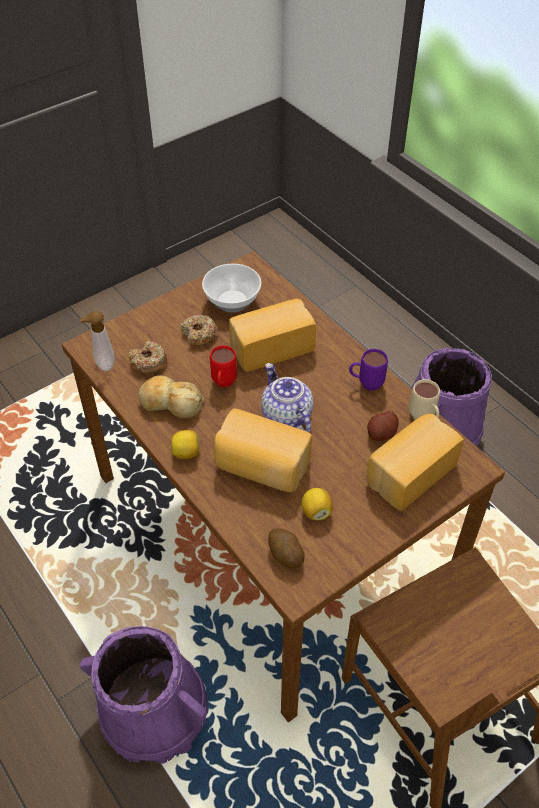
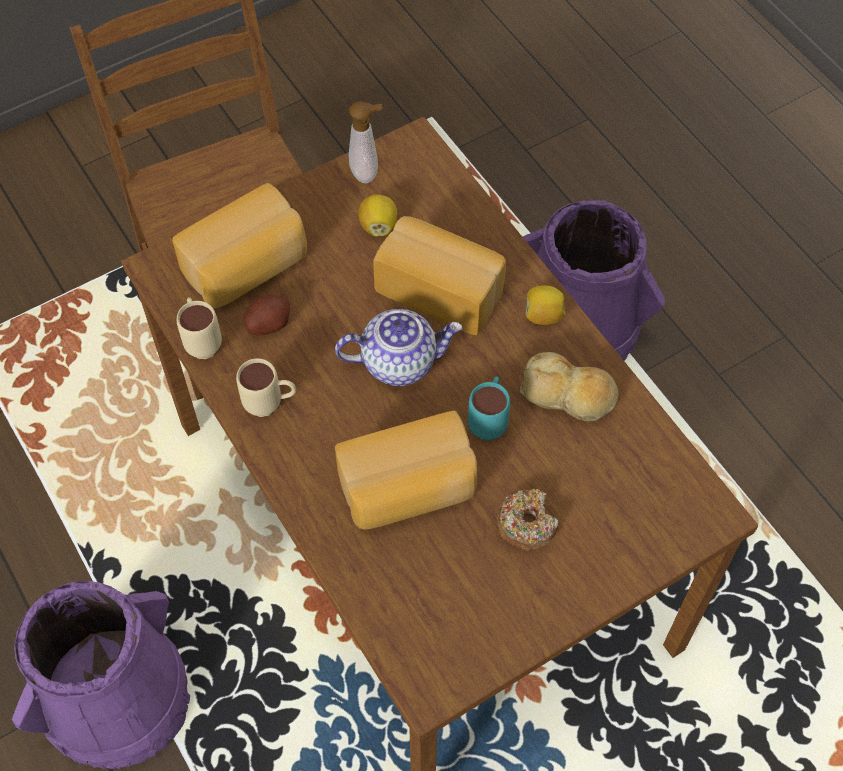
camera: 175 degrees left, 10 degrees up
soap dispenser [80,311,115,371] -> soap dispenser moved to [349,101,383,183]
donut [129,341,167,374] -> none
bowl [202,264,261,313] -> none
red mug [210,345,237,387] -> turquoise mug [468,377,510,441]
teapot [261,363,314,433] -> teapot turned 75 degrees counterclockwise [335,309,462,386]
potato [268,528,305,568] -> none
purple mug [349,349,388,391] -> beige mug [236,358,296,417]

